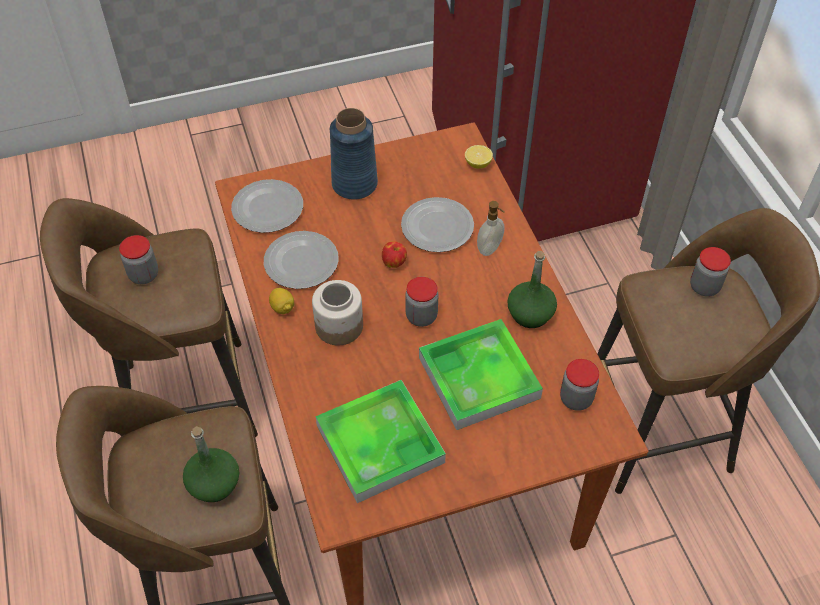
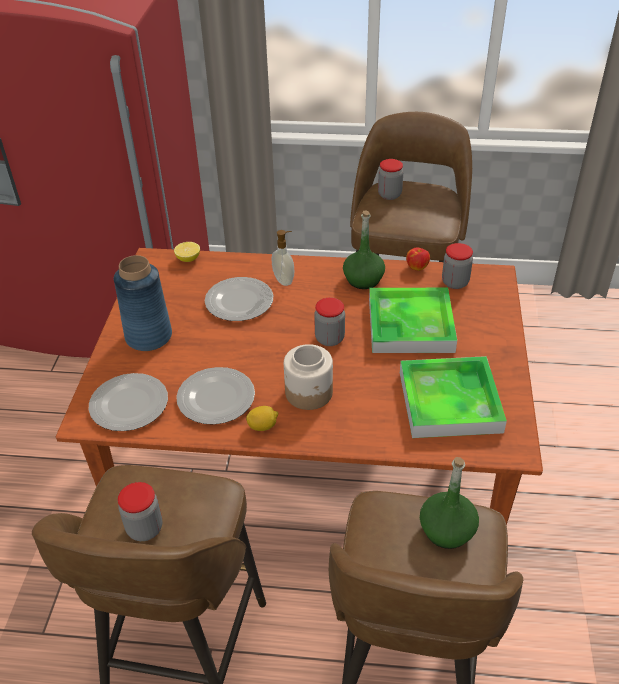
camera: 65 degrees left, 10 degrees down
apple [382,241,407,268] -> apple moved to [406,248,430,271]

